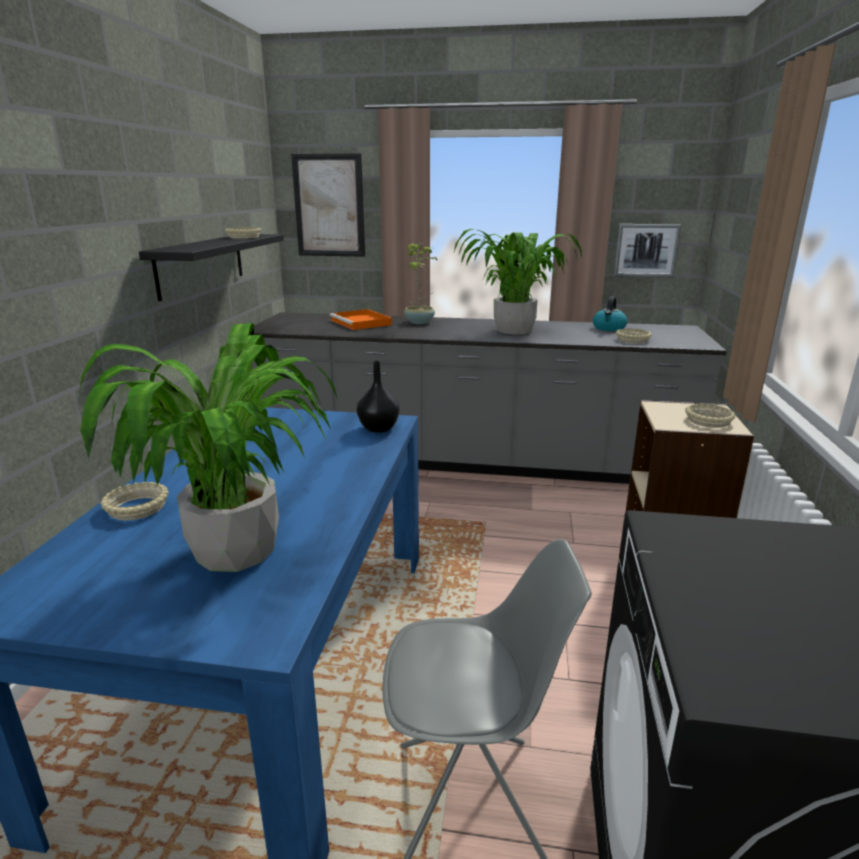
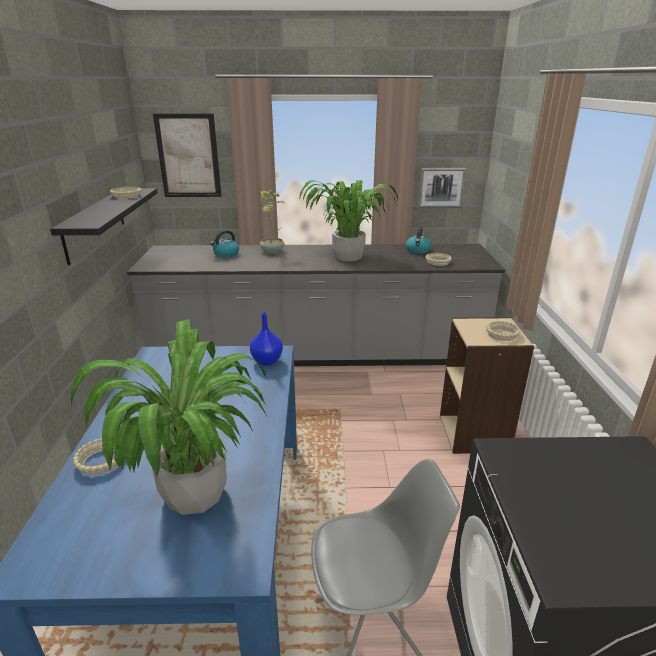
camera: 10 degrees left, 5 degrees up
orange tray [330,309,392,330] -> kettle [210,230,239,258]
black vase [357,361,400,433] -> blue vase [250,312,283,366]

